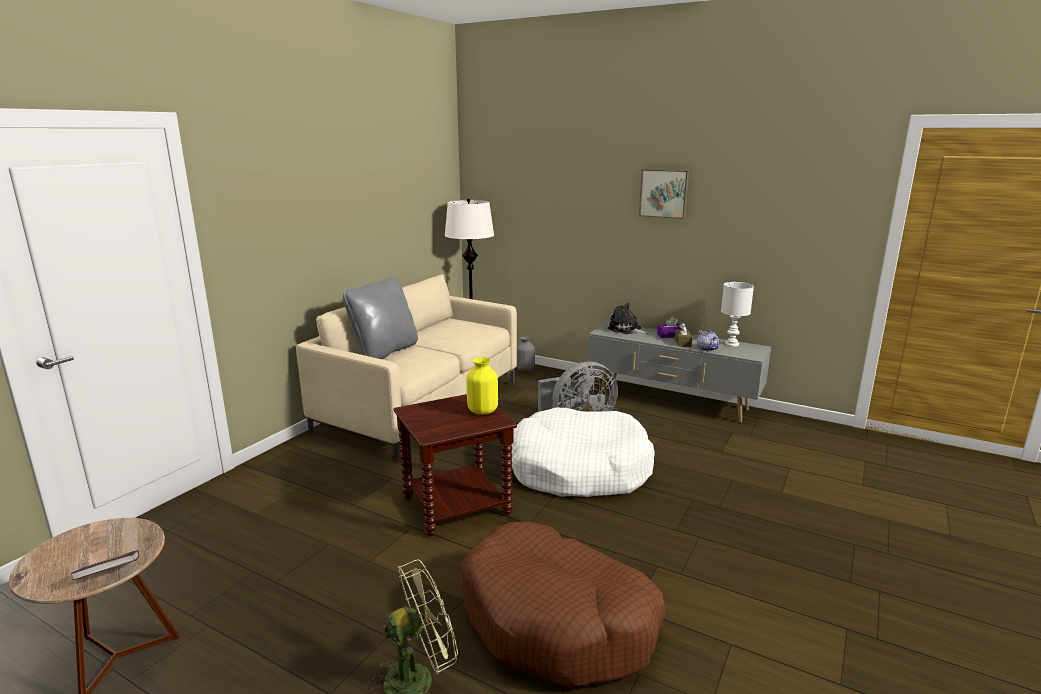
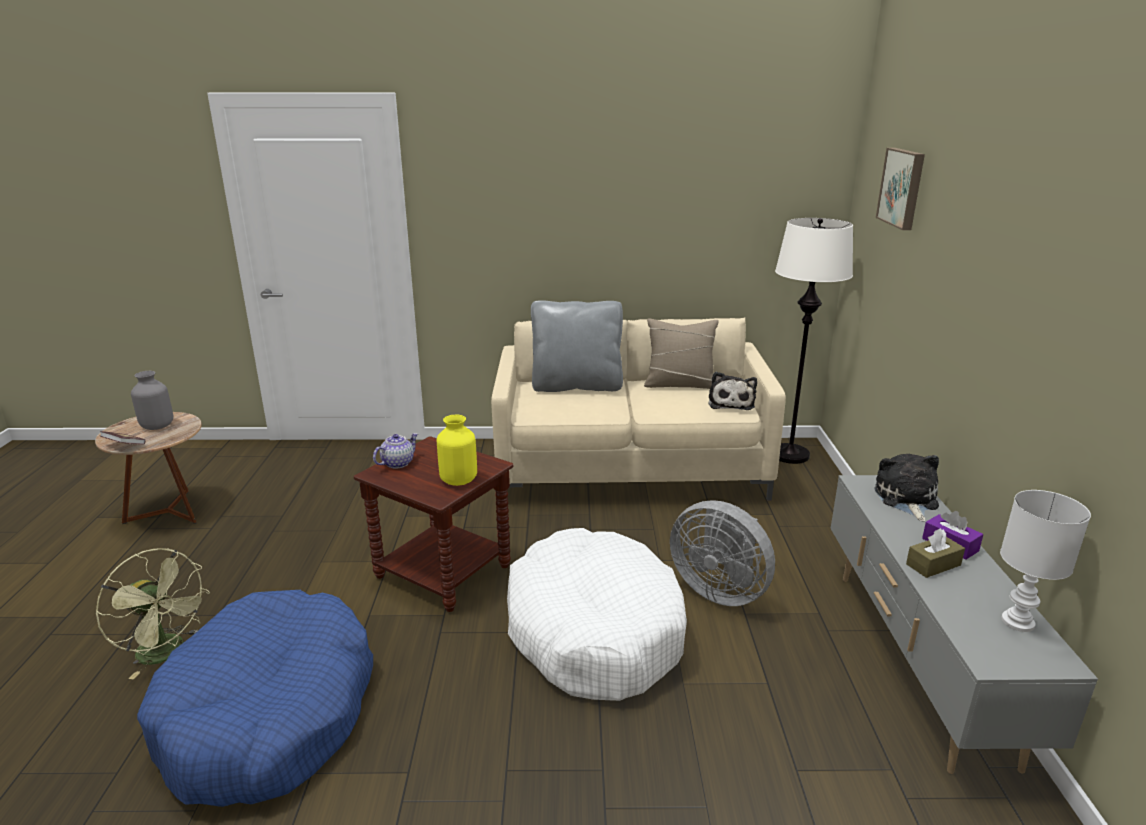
camera: 60 degrees right, 5 degrees up
brown dog bed [461,522,666,688] -> blue dog bed [137,590,373,807]
grey vase [516,336,535,372] -> grey vase moved to [131,371,174,430]
picture [639,169,689,219] -> picture moved to [876,148,925,230]
teapot [697,329,720,351] -> teapot moved to [373,433,418,468]
none -> beige pillow [644,319,719,389]
none -> plush toy [708,372,757,410]

